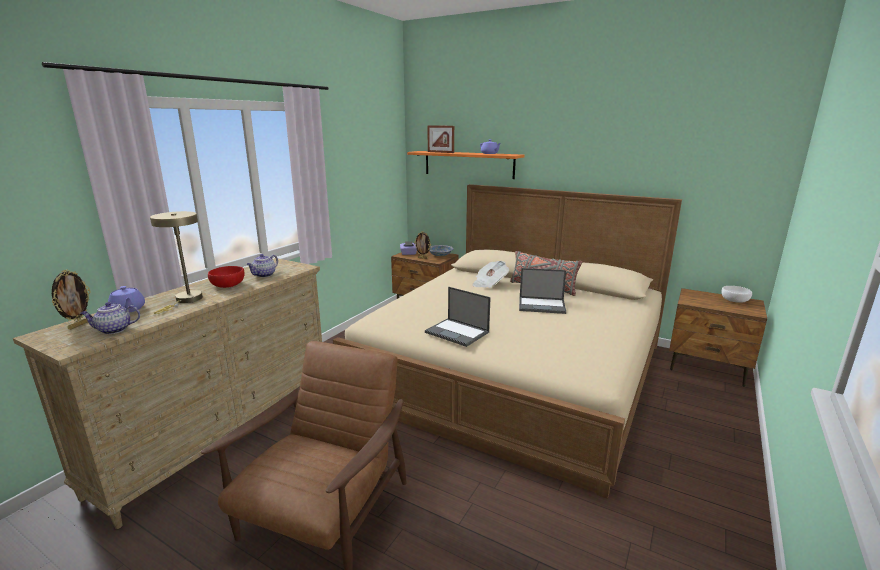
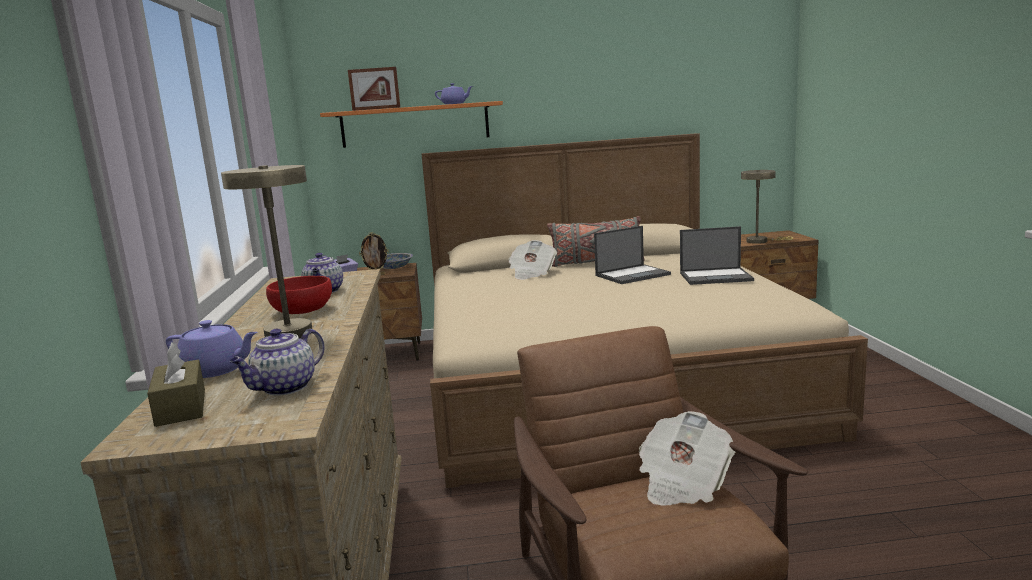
camera: 35 degrees left, 5 degrees down
picture frame [52,270,91,330] -> brown tissue box [147,342,205,427]
laptop [425,287,491,347] -> laptop moved to [680,226,754,285]
white bowl [721,286,752,303] -> none
none -> newspaper [638,411,735,506]
none -> beige table lamp [741,170,793,244]

